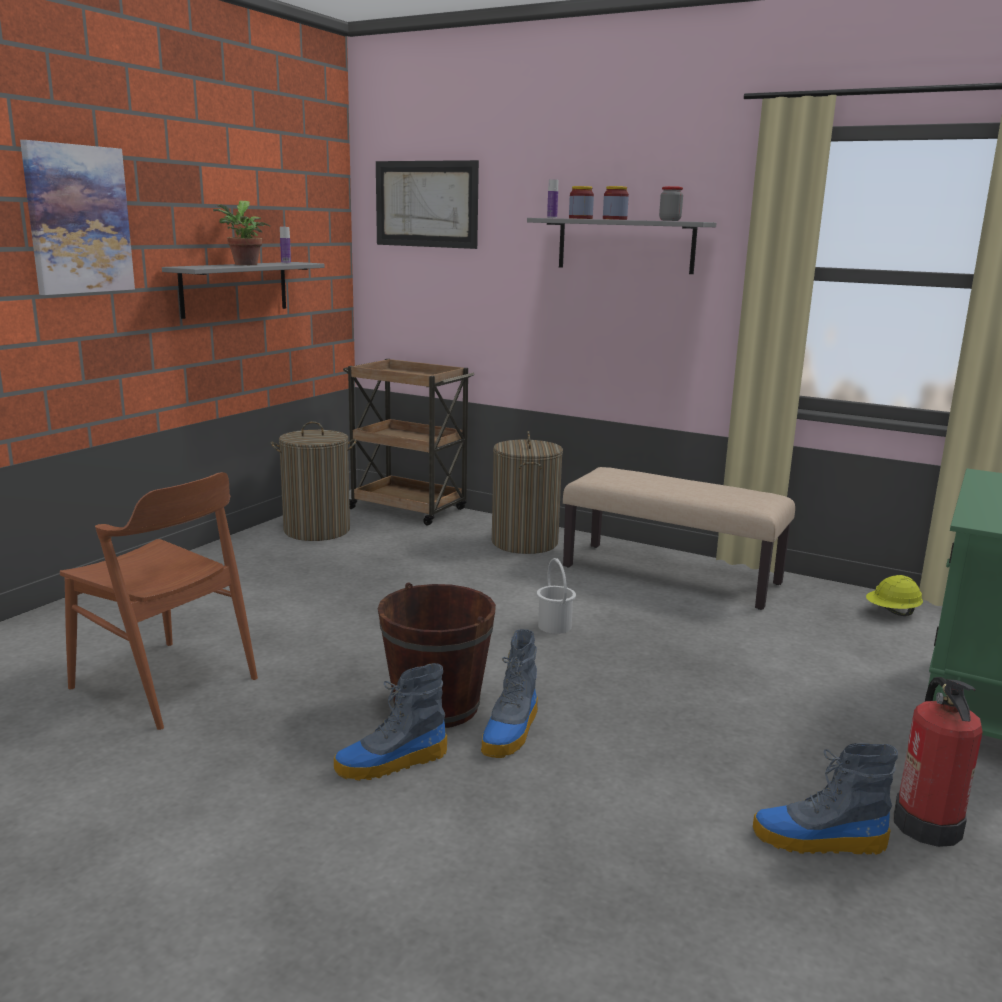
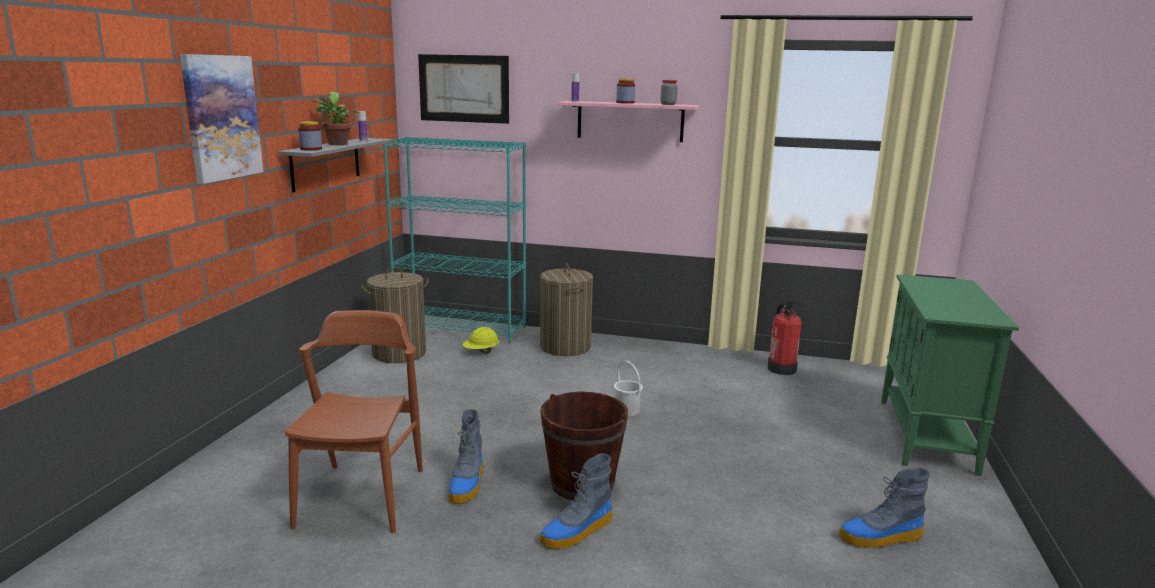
camera: 15 degrees left, 0 degrees up
brown chair [60,472,258,730] -> brown chair turned 105 degrees counterclockwise [285,310,423,533]
brown cart [343,359,475,526] -> turquoise bookcase [383,137,526,343]
boot [481,629,538,758] -> boot moved to [449,409,484,504]
grey shelf [527,218,716,274] -> pink shelf [558,101,699,142]
beige bench [563,467,795,610] -> none
jar [569,186,594,219] -> jar moved to [298,121,322,151]
yellow hard hat [866,575,923,616] -> yellow hard hat moved to [463,327,499,354]
fire extinguisher [894,677,983,847] -> fire extinguisher moved to [767,302,802,375]

